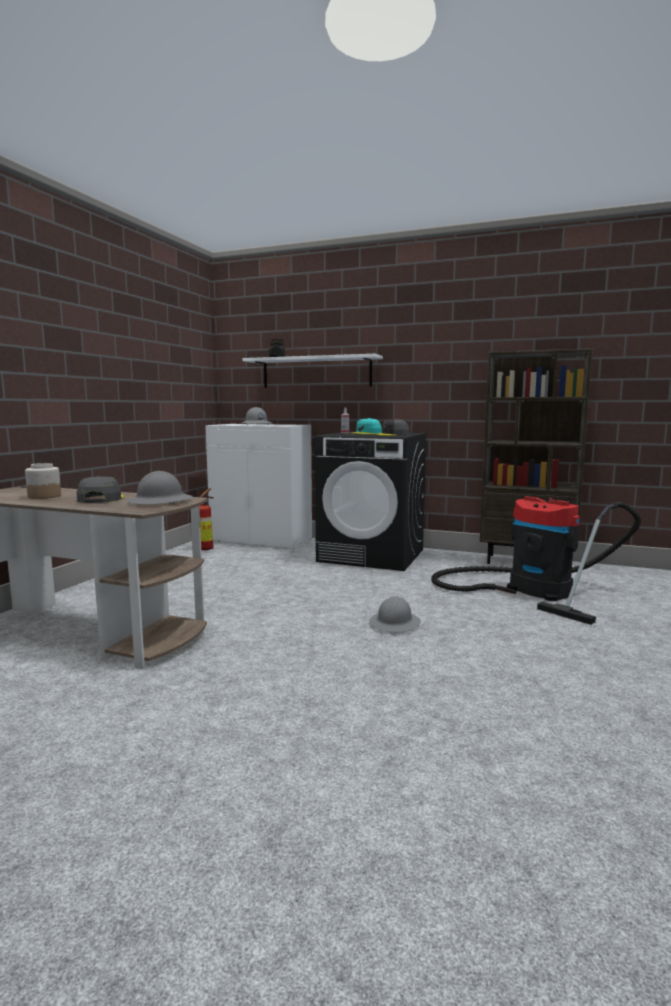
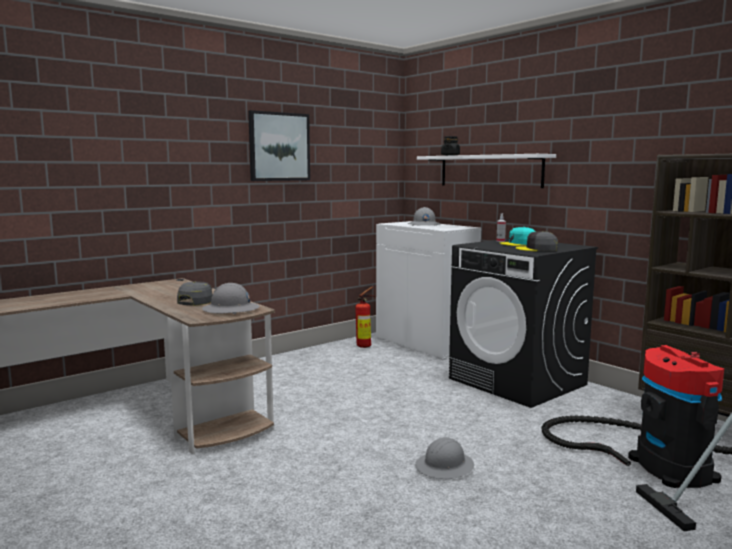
camera: 30 degrees right, 0 degrees up
jar [25,463,61,499] -> none
none -> picture [248,110,310,181]

